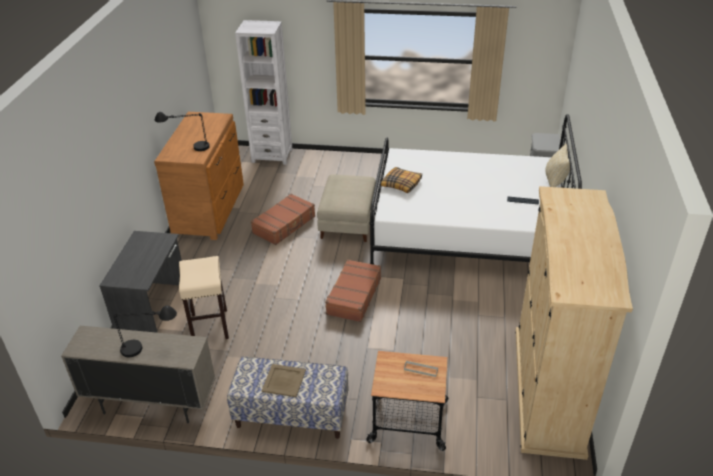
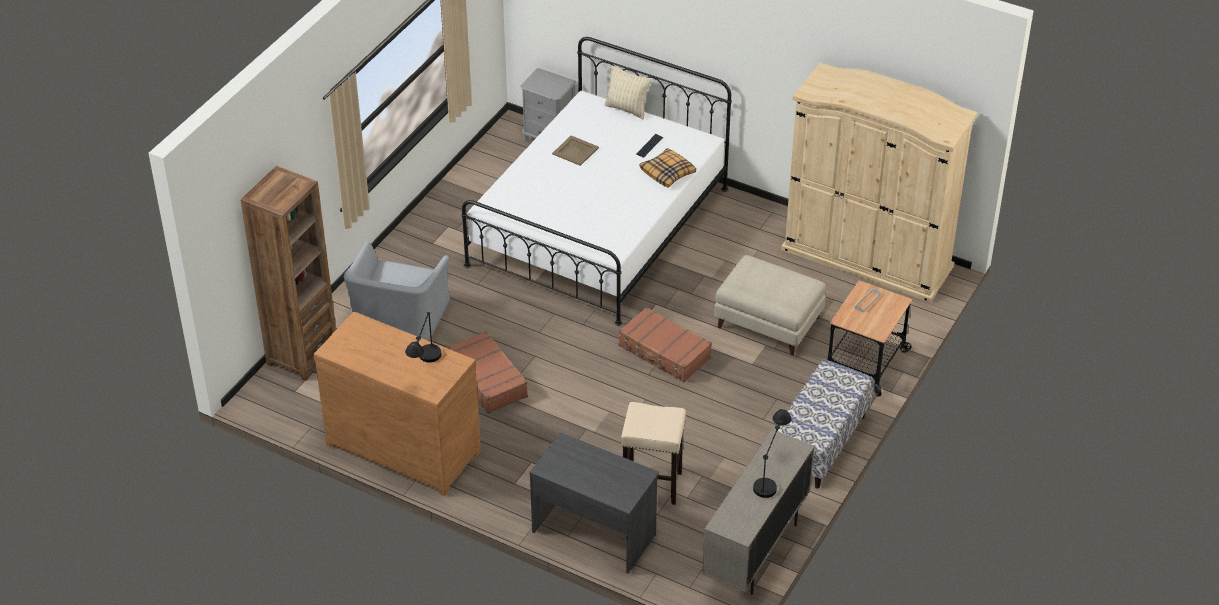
camera: 70 degrees left, 5 degrees up
white bookcase [235,20,292,165] -> brown bookcase [240,166,336,381]
beige tray [261,364,306,397] -> beige tray moved to [552,136,599,166]
beige ottoman [317,175,376,242] -> beige ottoman moved to [714,255,826,356]
pillow [381,167,422,193] -> pillow moved to [640,148,696,188]
none -> grey armchair [344,241,450,341]

